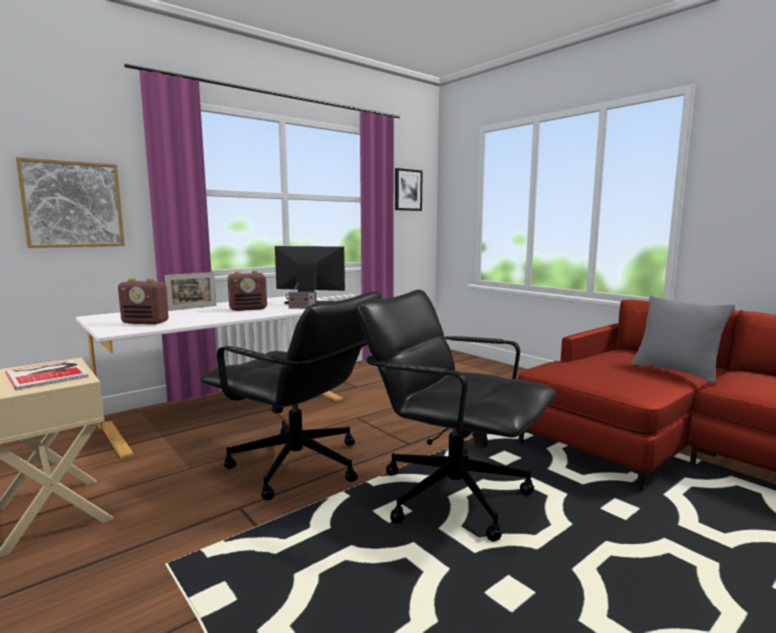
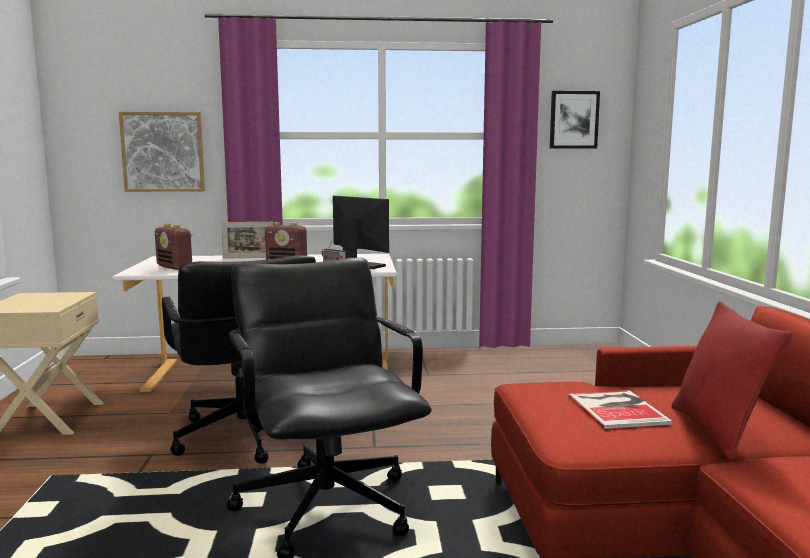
camera: 35 degrees right, 0 degrees up
book [5,360,89,390] -> book moved to [568,390,672,429]
grey pillow [632,296,735,383] -> red pillow [671,301,792,461]

